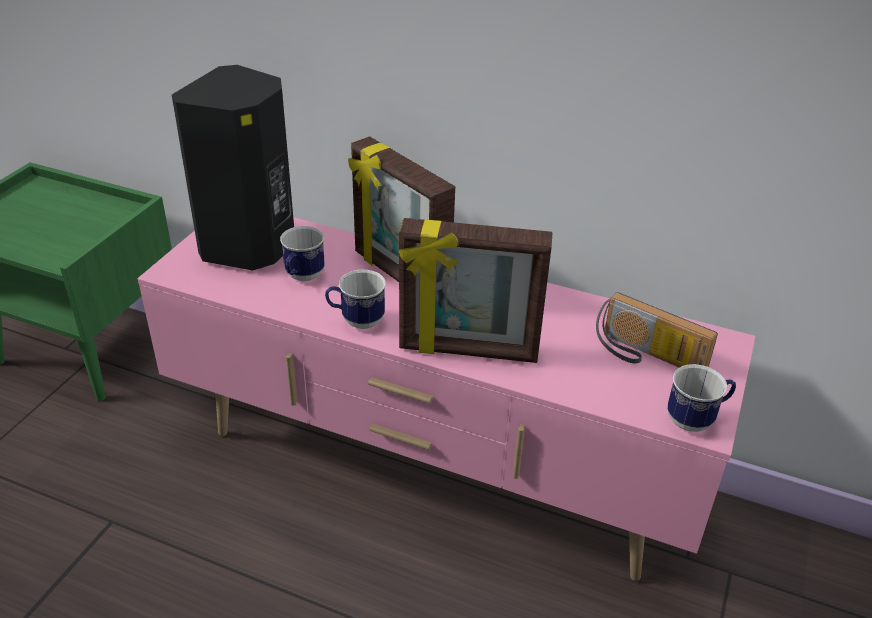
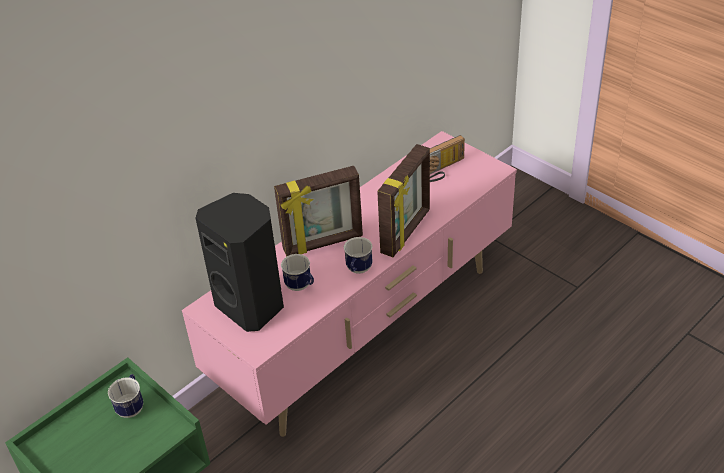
camera: 65 degrees left, 5 degrees up
mug [667,364,736,432] -> mug moved to [108,374,144,418]

